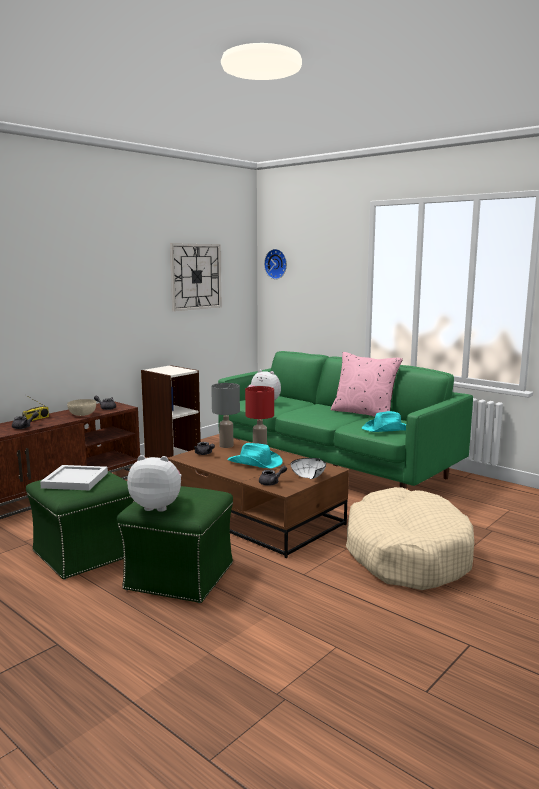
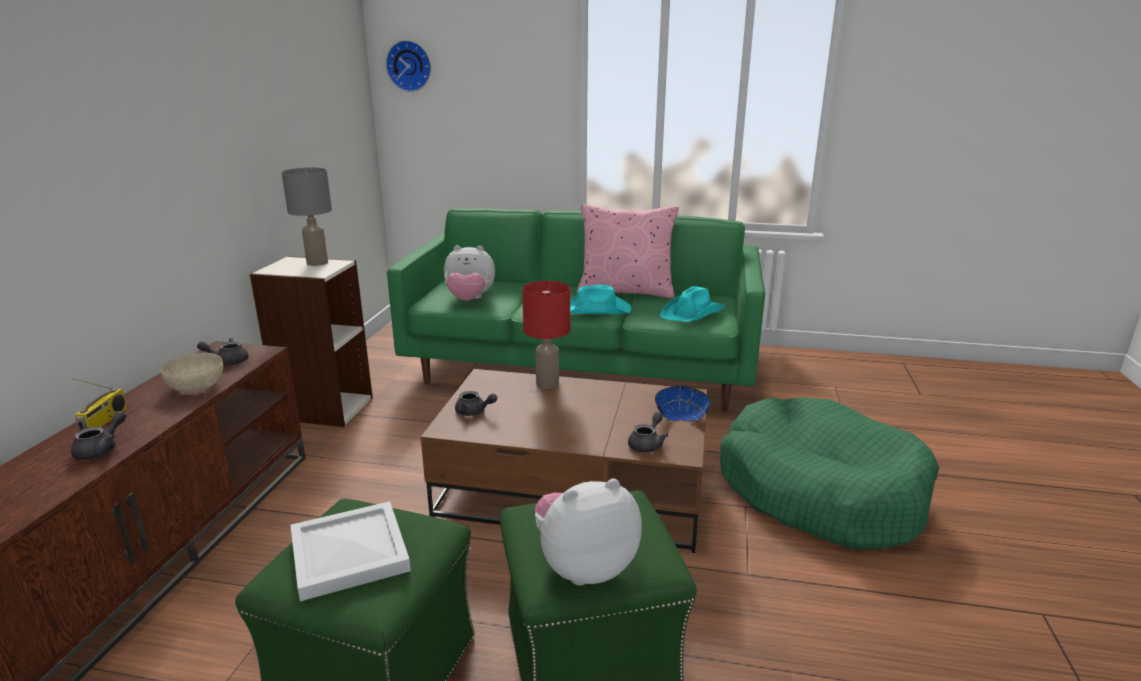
camera: 30 degrees left, 10 degrees up
wall clock [170,243,222,311] -> none
grey table lamp [211,383,240,448] -> grey table lamp moved to [281,168,332,266]
turquoise hat [228,443,283,469] -> turquoise hat moved to [570,285,631,314]
white bowl [290,458,326,479] -> blue bowl [655,385,711,422]
beige dog bed [346,487,474,590] -> green dog bed [720,397,939,550]

